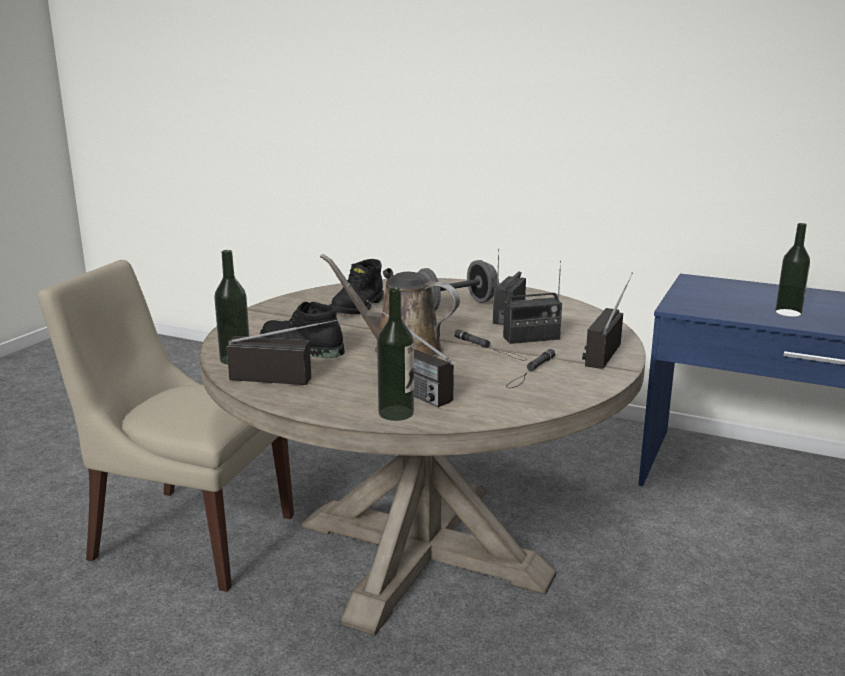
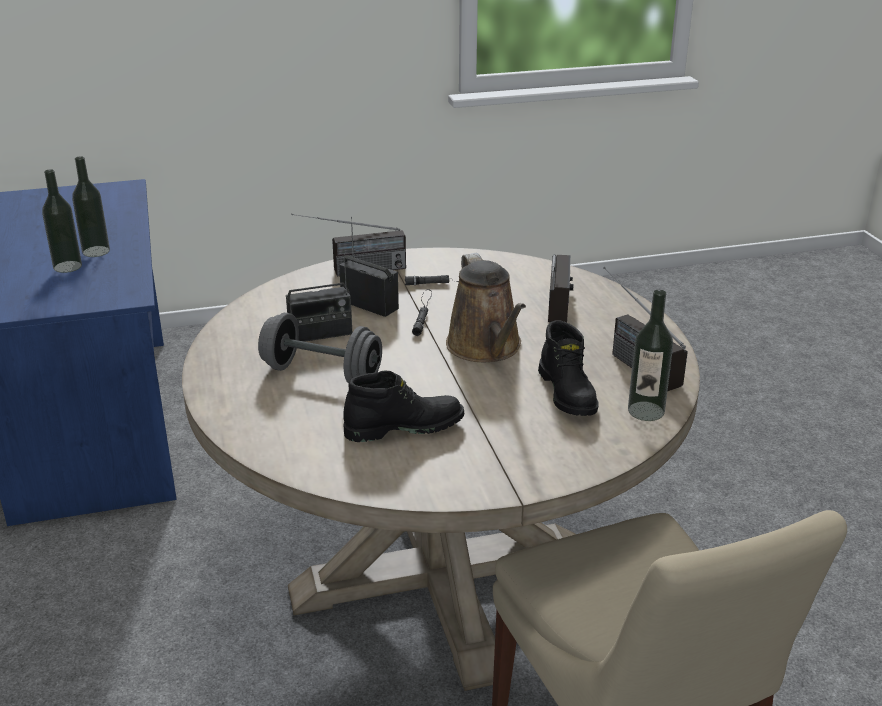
camera: 130 degrees left, 10 degrees up
bottle [377,287,414,421] -> bottle moved to [42,169,82,273]

